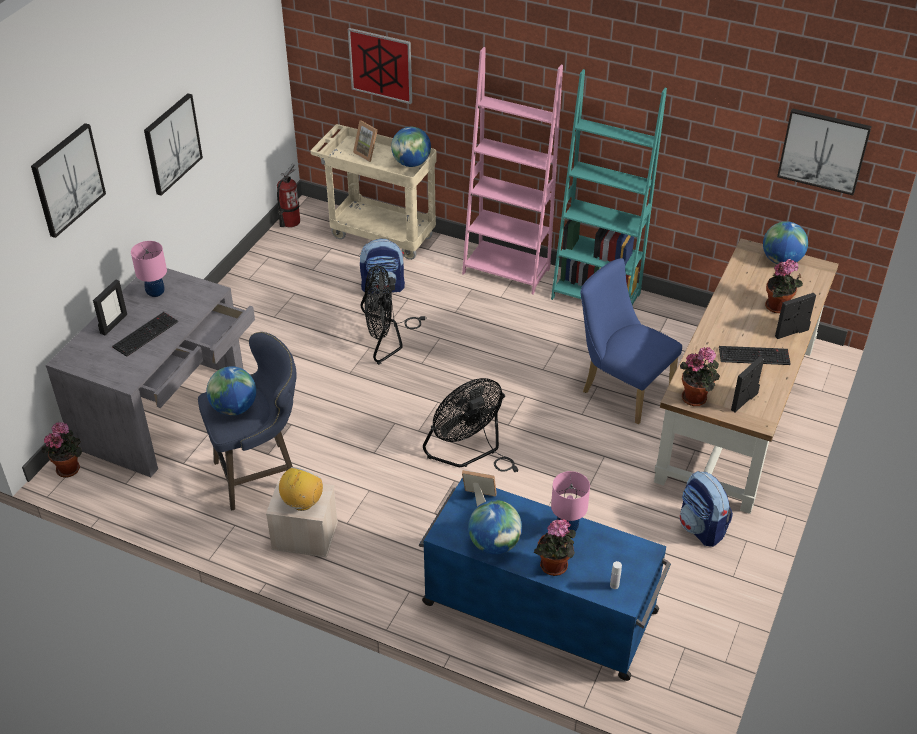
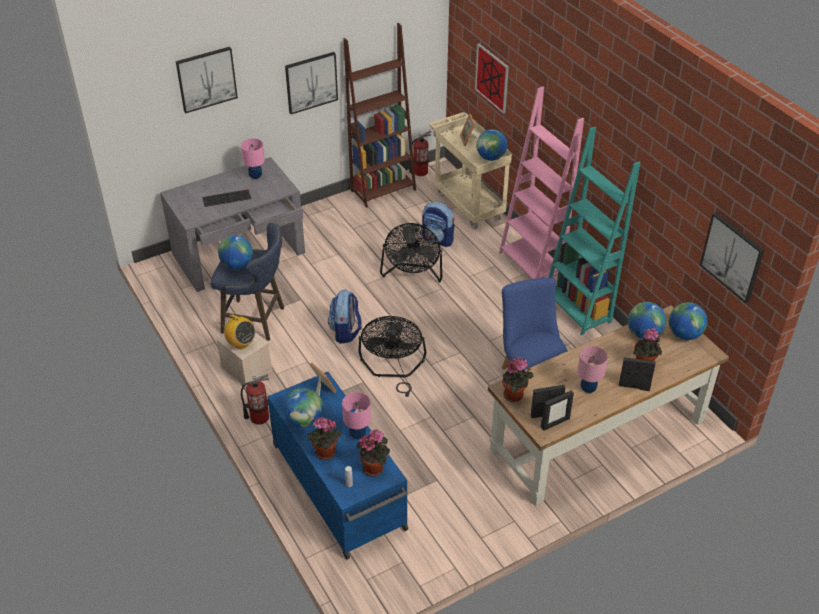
camera: 35 degrees right, 0 degrees up
potted plant [42,422,82,478] -> potted plant moved to [356,429,390,477]
picture frame [93,279,127,336] -> picture frame moved to [541,390,574,430]
radio [279,467,323,511] -> radio turned 75 degrees clockwise [223,315,255,349]
black fan [361,265,426,365] -> black fan turned 105 degrees counterclockwise [380,222,442,283]
backpack [680,471,733,547] -> backpack moved to [328,289,362,344]
keyboard [719,346,791,365] -> pink table lamp [577,346,608,393]
none -> fire extinguisher [241,374,269,425]
none -> brown bookcase [344,23,416,208]
none -> globe [628,302,666,339]

